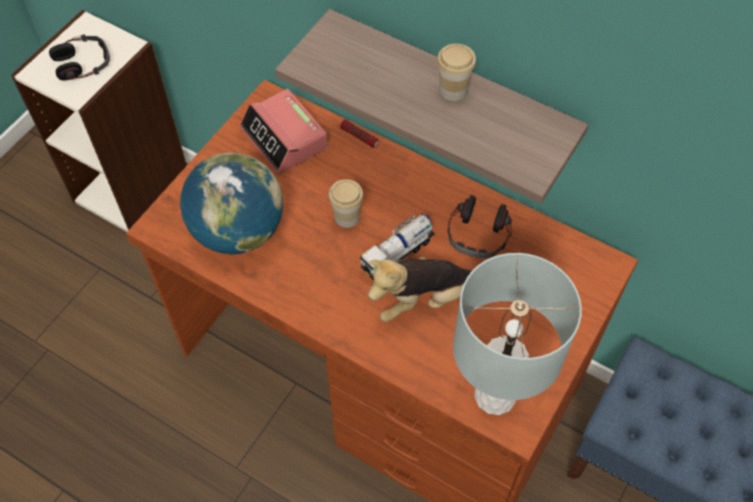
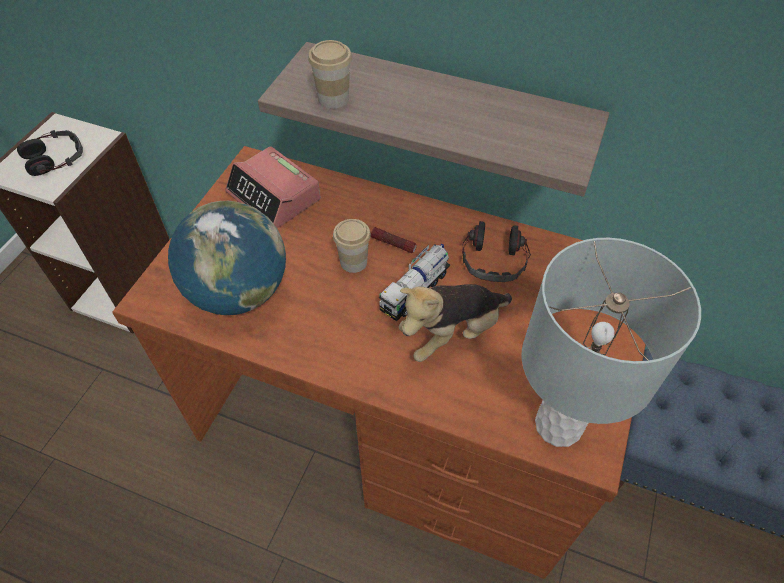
camera: 10 degrees left, 5 degrees down
flashlight [340,119,379,148] -> flashlight moved to [371,227,417,253]
cup [437,44,476,101] -> cup moved to [308,40,352,109]

